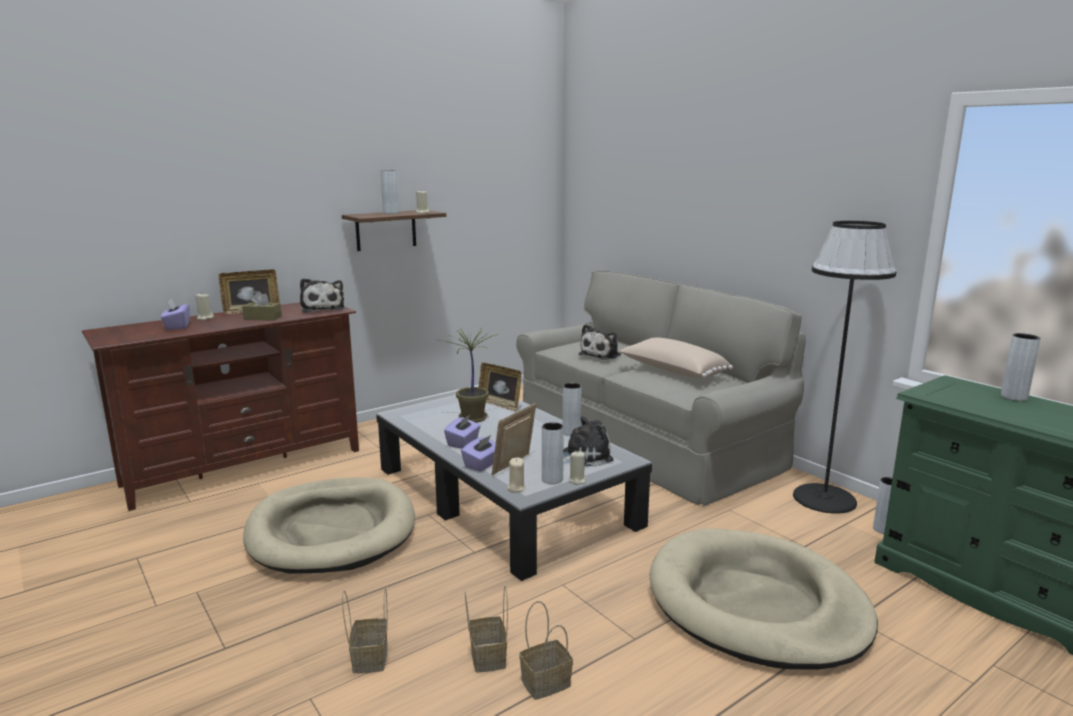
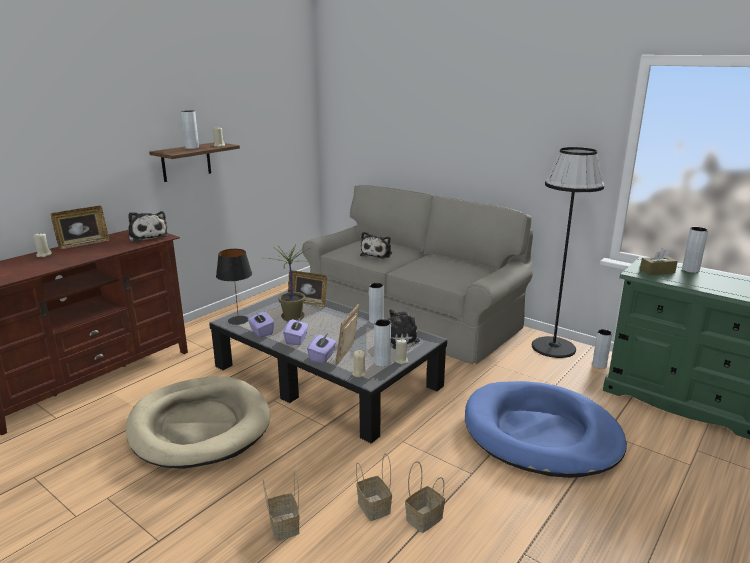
camera: 15 degrees left, 5 degrees up
purple tissue box [161,298,190,330] -> purple tissue box moved to [248,312,274,337]
brown tissue box [242,291,282,321] -> brown tissue box moved to [640,248,678,275]
beige pillow [620,338,733,378] -> none
beige dog bed [650,529,878,670] -> blue dog bed [465,381,627,478]
none -> black table lamp [216,249,252,325]

